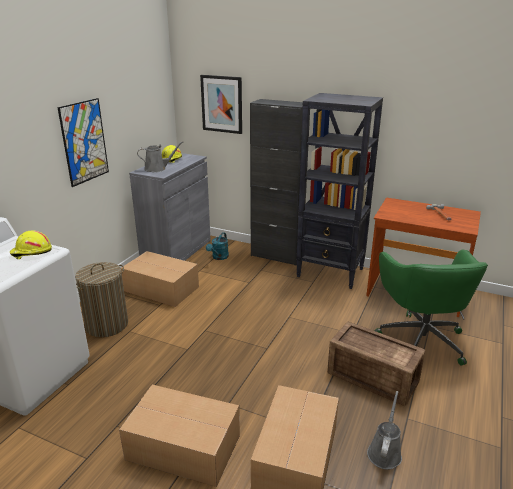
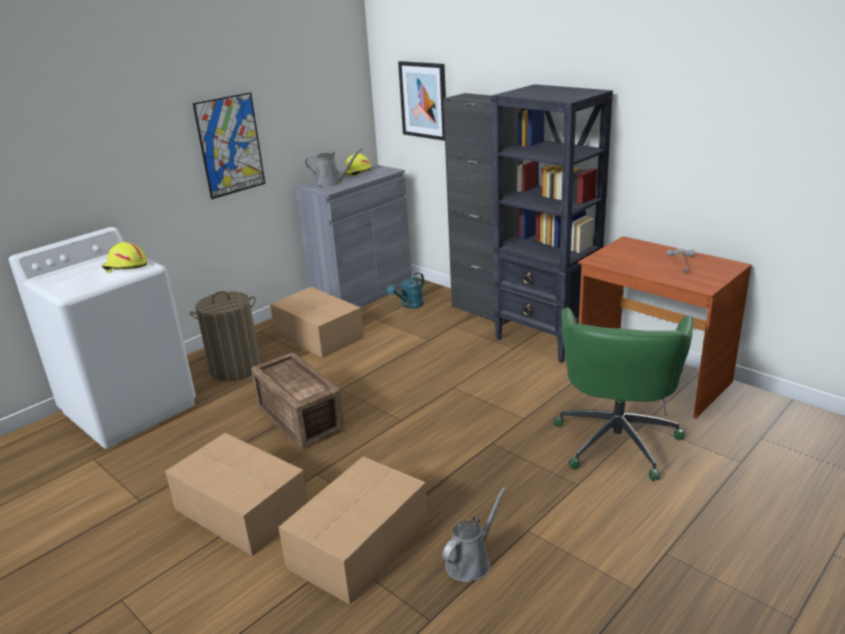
camera: 20 degrees right, 0 degrees up
crate [327,322,425,406] -> crate moved to [251,352,345,450]

